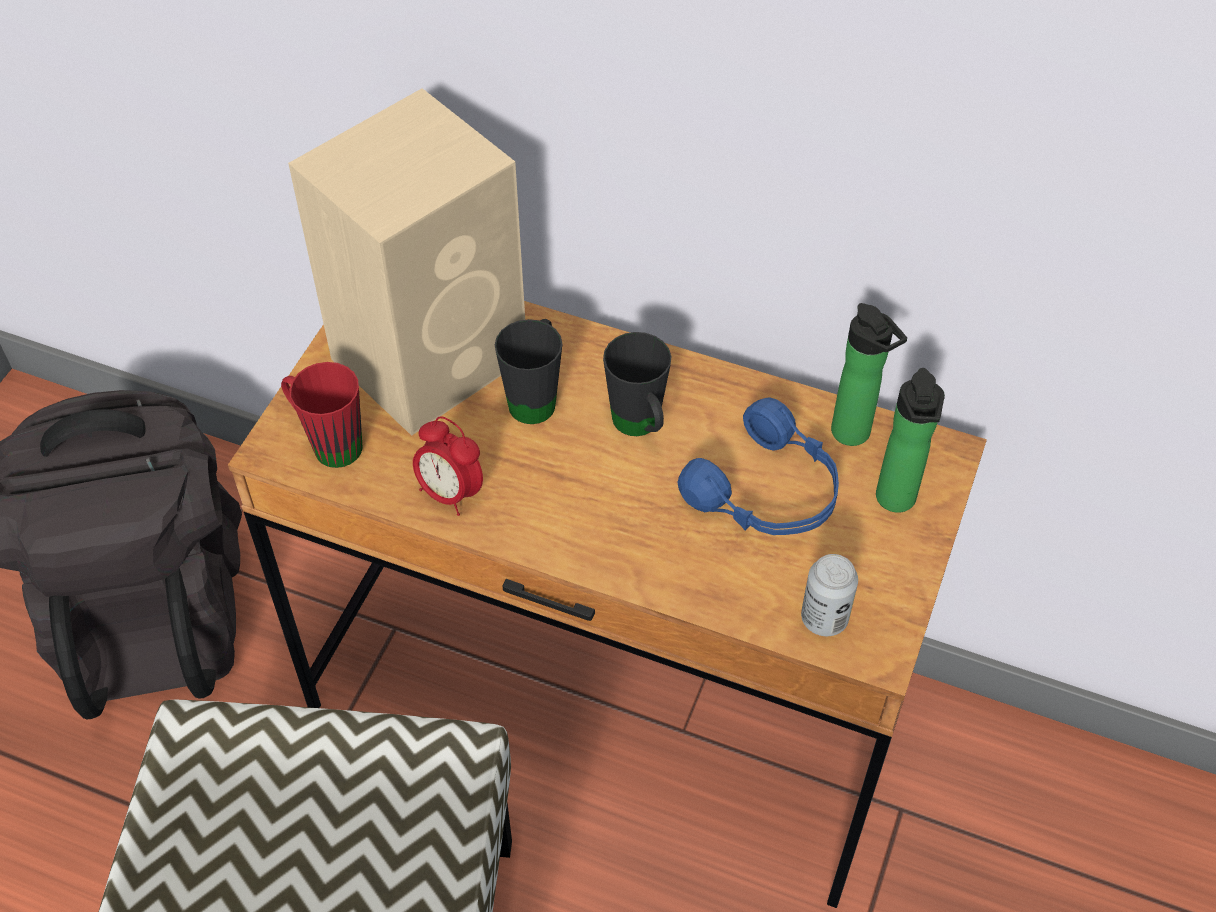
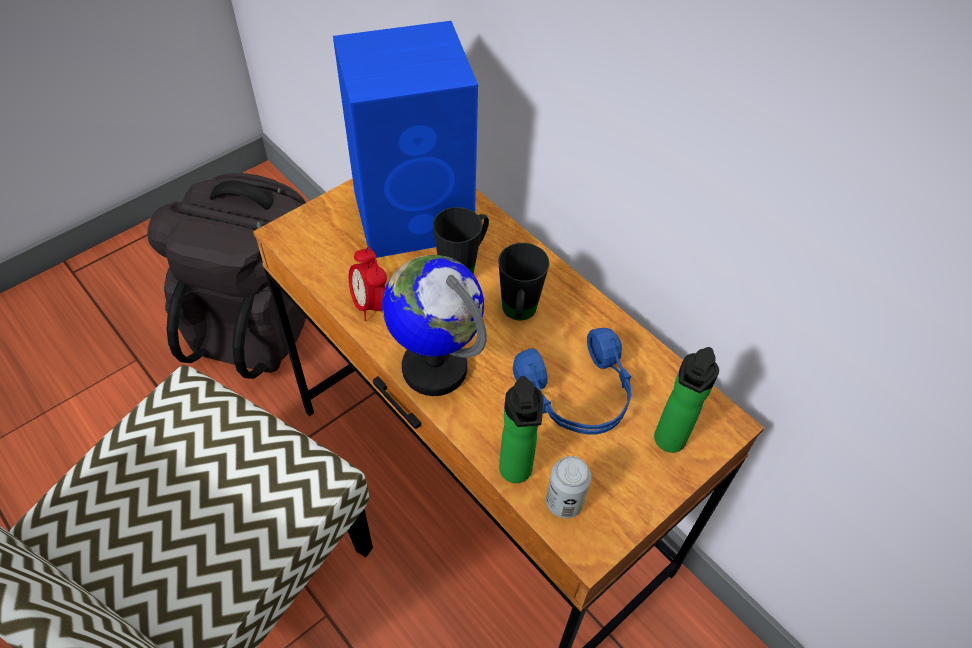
camera: 25 degrees right, 0 degrees up
red mug [281,362,363,468] -> none
beige speaker [288,88,525,436] -> blue speaker [333,21,478,258]
bottle [831,303,907,446] -> bottle moved to [499,376,543,483]
none -> globe [382,255,487,396]

